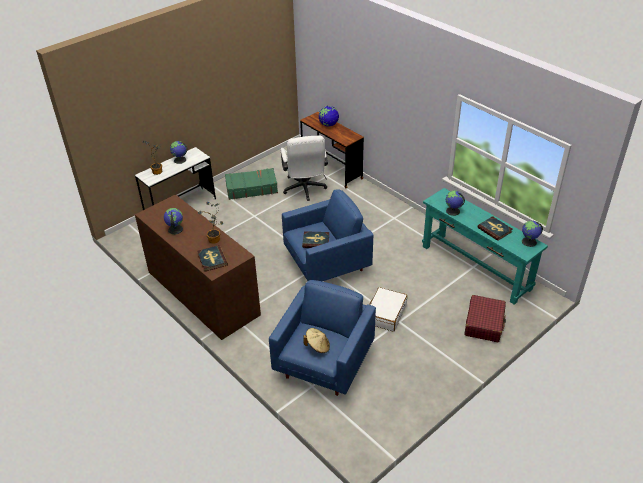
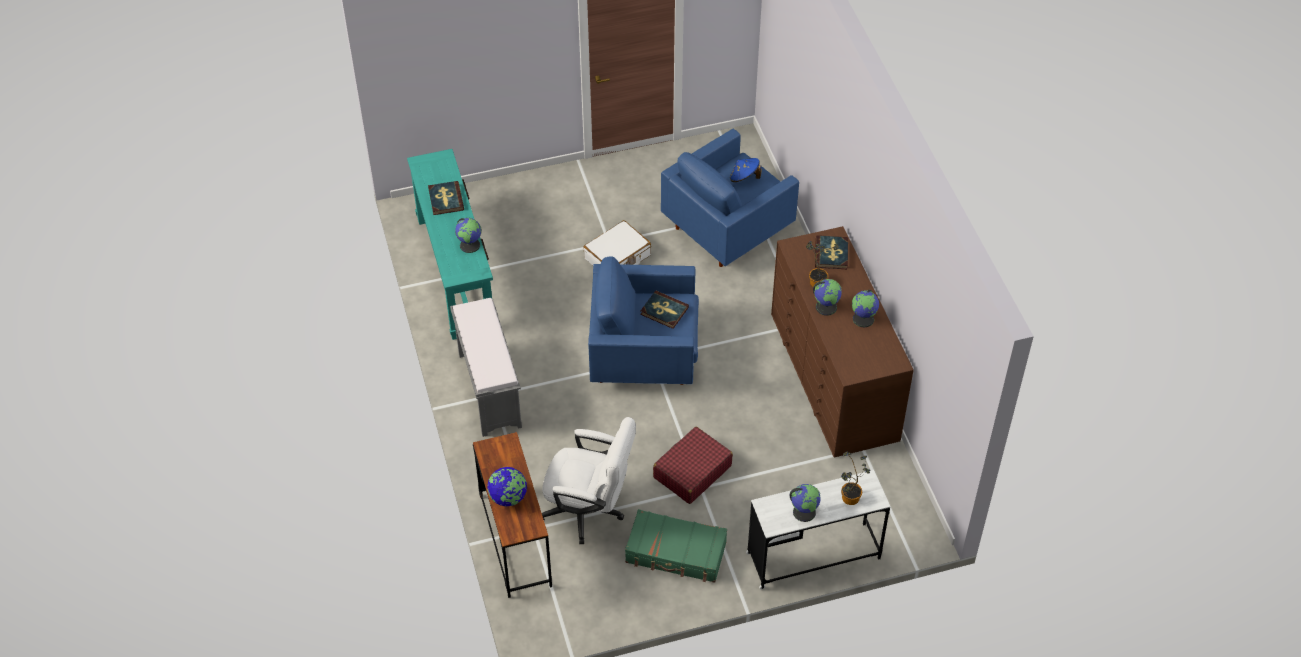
camera: 155 degrees left, 10 degrees up
white office chair [281,136,328,201] -> white office chair turned 90 degrees clockwise [542,417,636,544]
beige hat [303,328,330,353] -> blue hat [730,158,762,182]
red suitcase [464,295,506,342] -> red suitcase moved to [653,427,733,504]
globe [522,220,543,247] -> globe moved to [813,279,842,316]
none -> grey bench [450,298,522,437]

